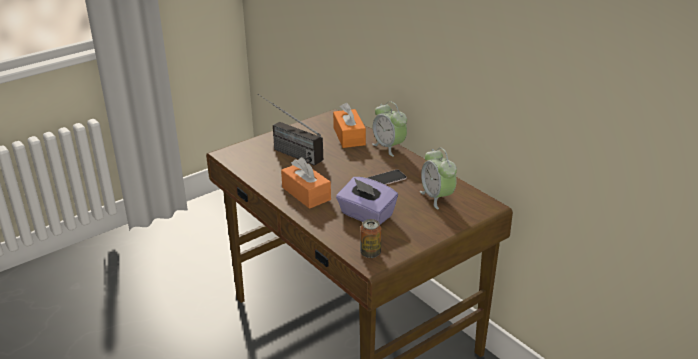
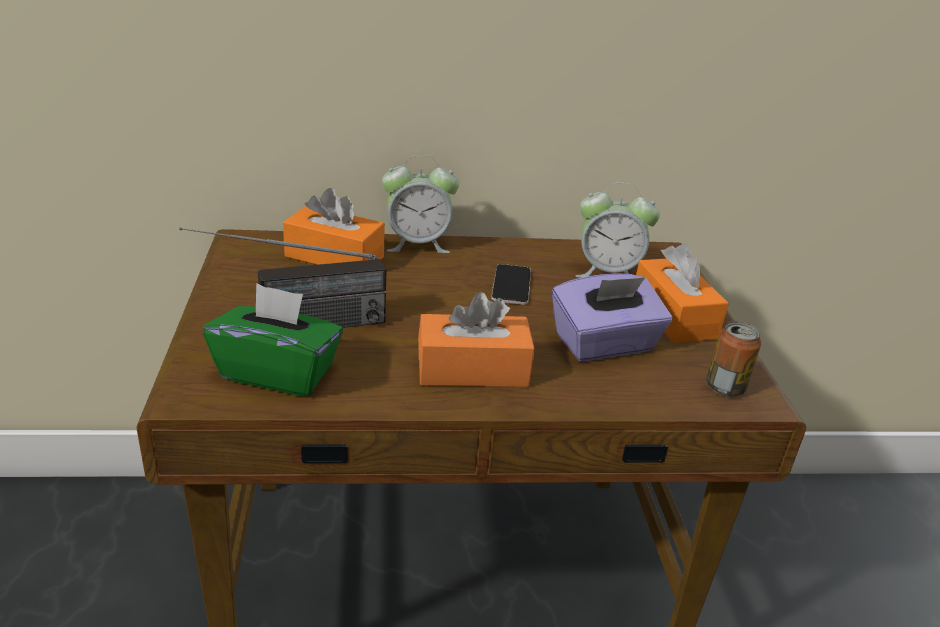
camera: 60 degrees left, 0 degrees up
none -> green tissue box [203,283,343,396]
none -> orange tissue box [636,243,729,343]

